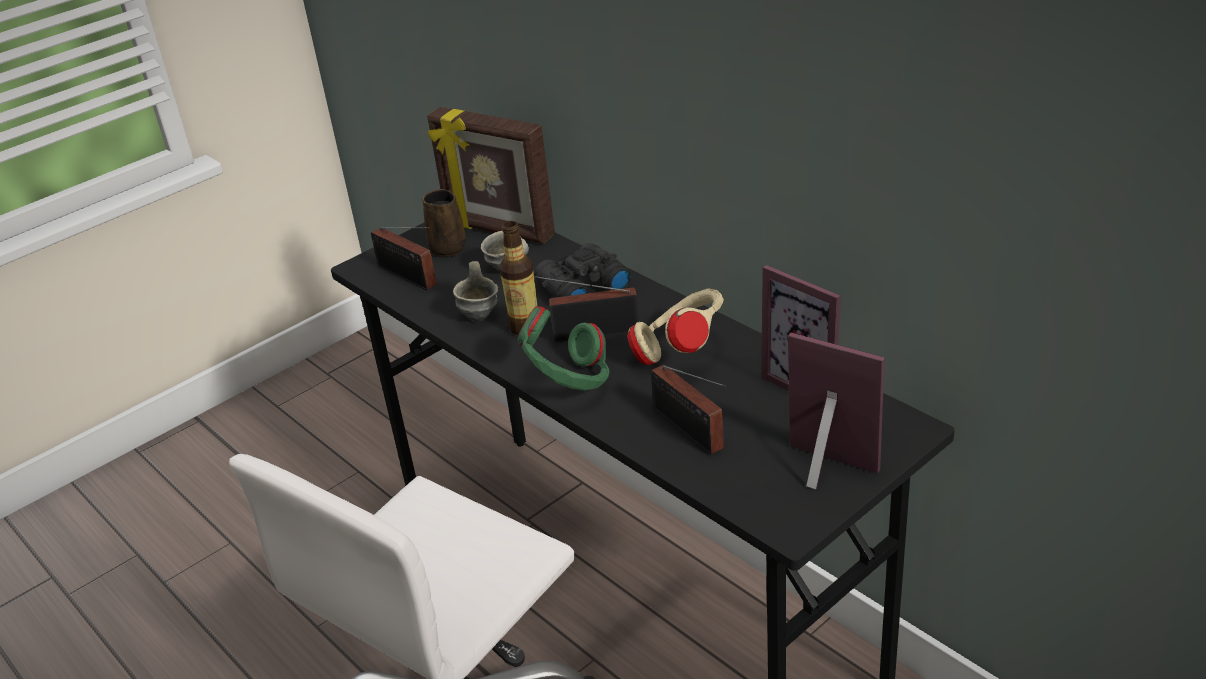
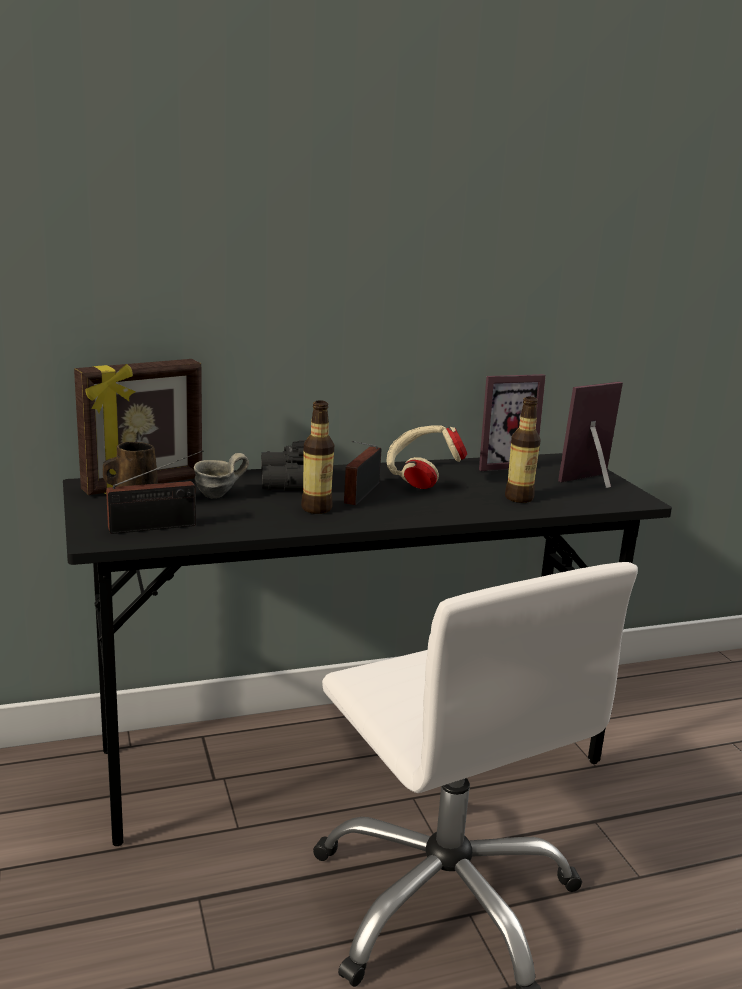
camera: 70 degrees left, 15 degrees down
grey mug [453,261,498,321] -> none
green headphones [517,306,610,391] -> none
radio [651,365,726,455] -> bottle [505,397,541,503]

